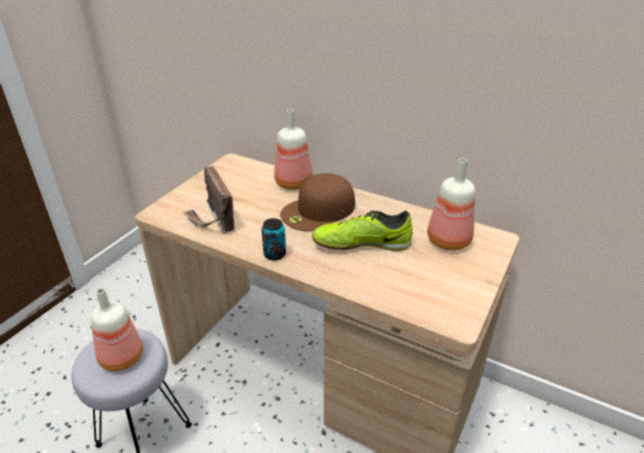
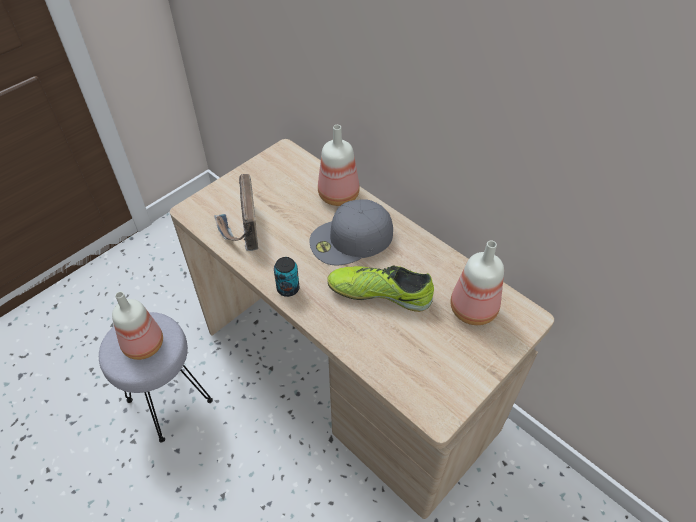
camera: 15 degrees right, 15 degrees up
brown cap [280,173,355,231] -> grey cap [310,199,393,266]

